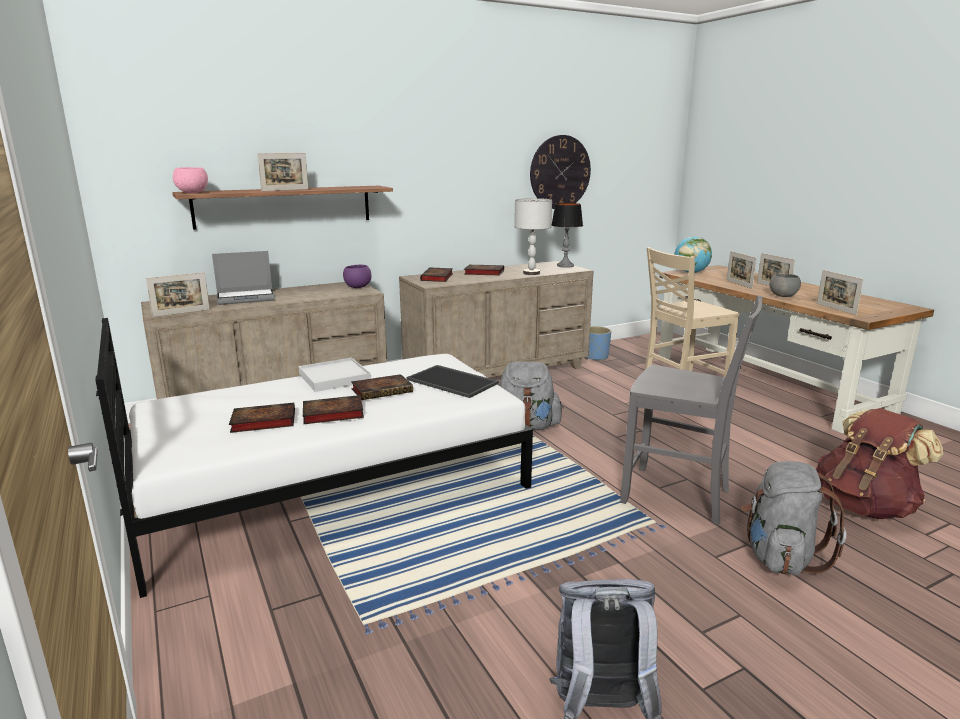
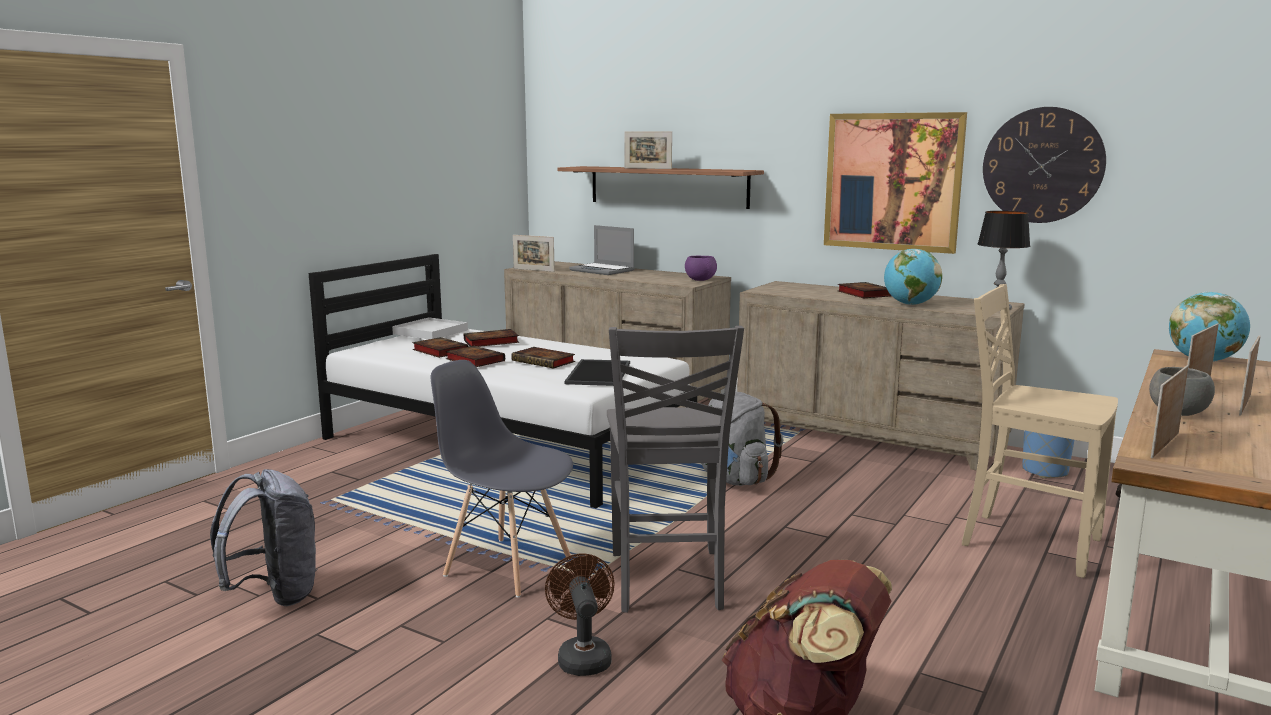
camera: 60 degrees right, 5 degrees down
pink bowl [173,167,208,193] -> none
white tray [298,357,371,392] -> white tray moved to [392,317,468,339]
book [420,267,453,282] -> book moved to [464,329,519,347]
grey table lamp [514,198,552,275] -> globe [884,249,942,305]
grey backpack [740,461,846,576] -> brown fan [545,554,615,676]
none -> grey chair [431,360,573,598]
none -> picture [824,112,967,254]

